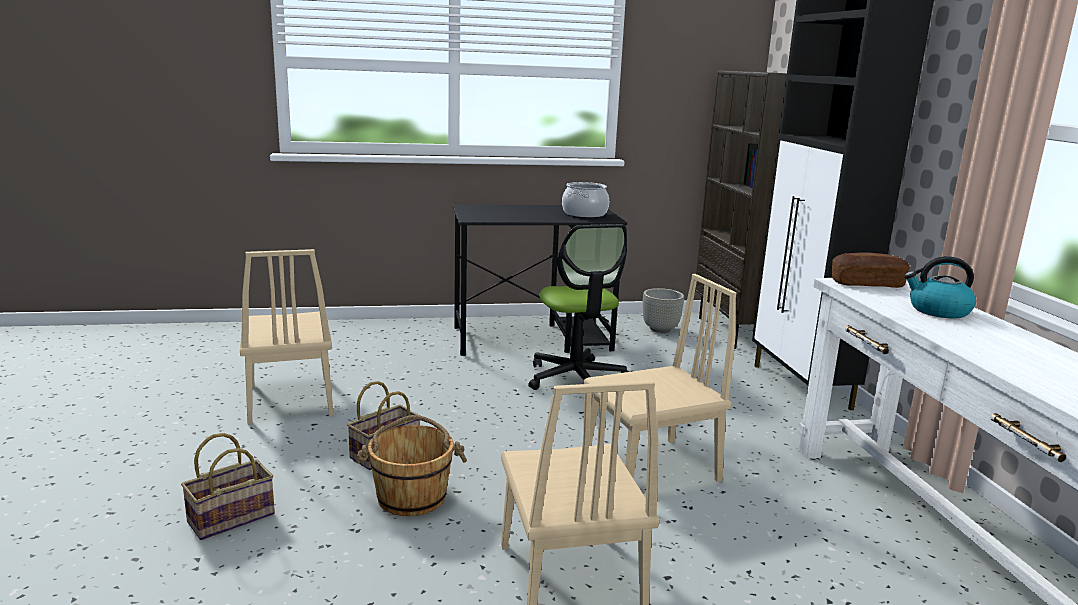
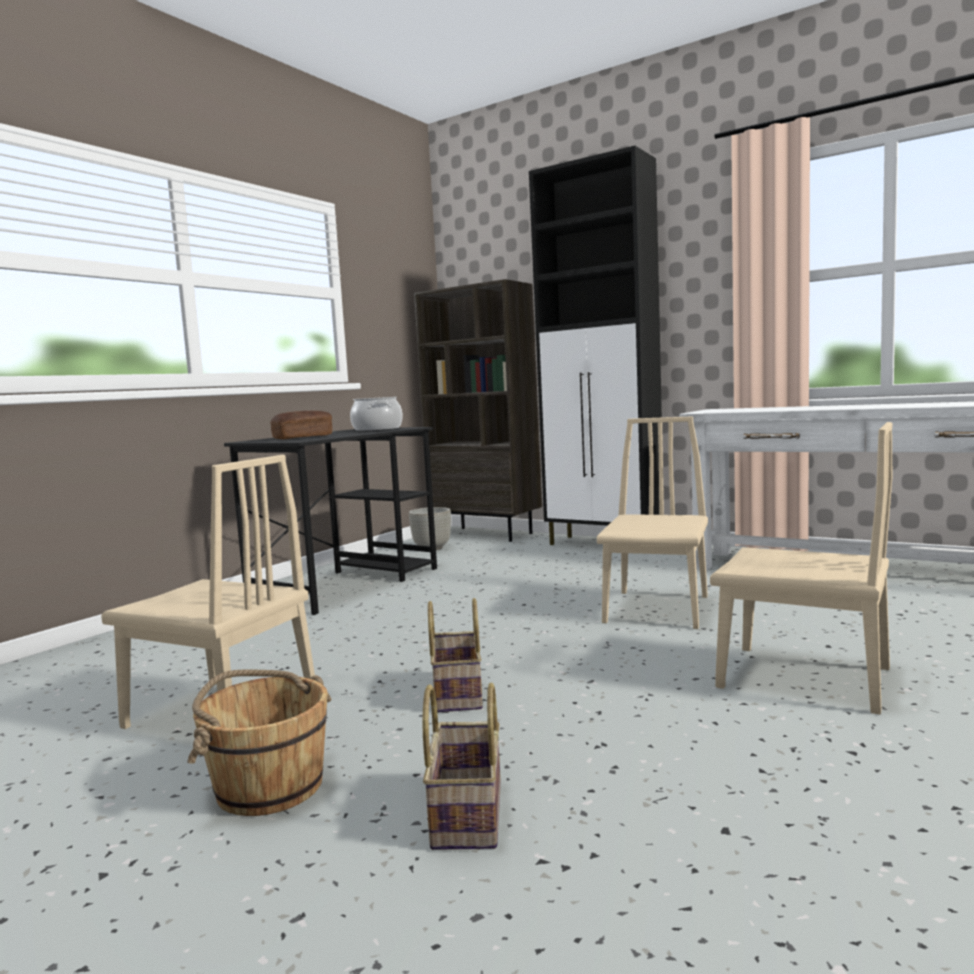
camera: 45 degrees left, 10 degrees down
brown bucket [356,415,467,516] -> brown bucket moved to [187,670,331,816]
office chair [528,224,630,390] -> none
bread [832,252,910,288] -> bread moved to [270,411,332,439]
kettle [904,256,976,318] -> none

